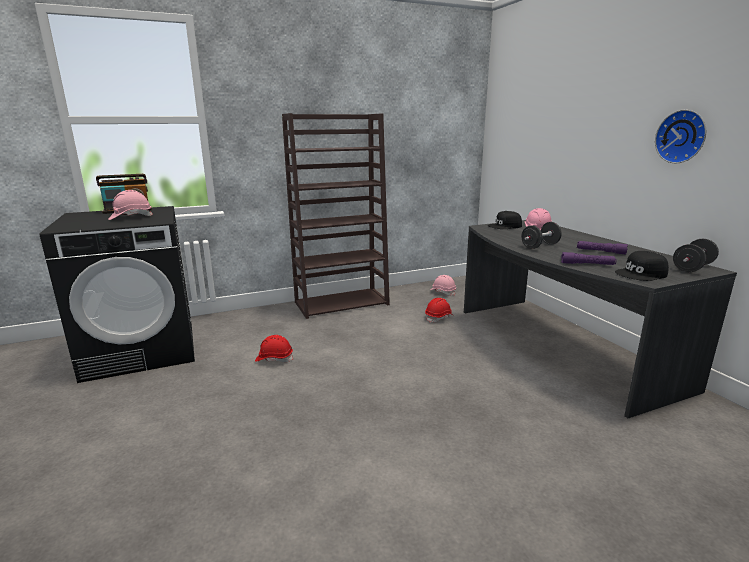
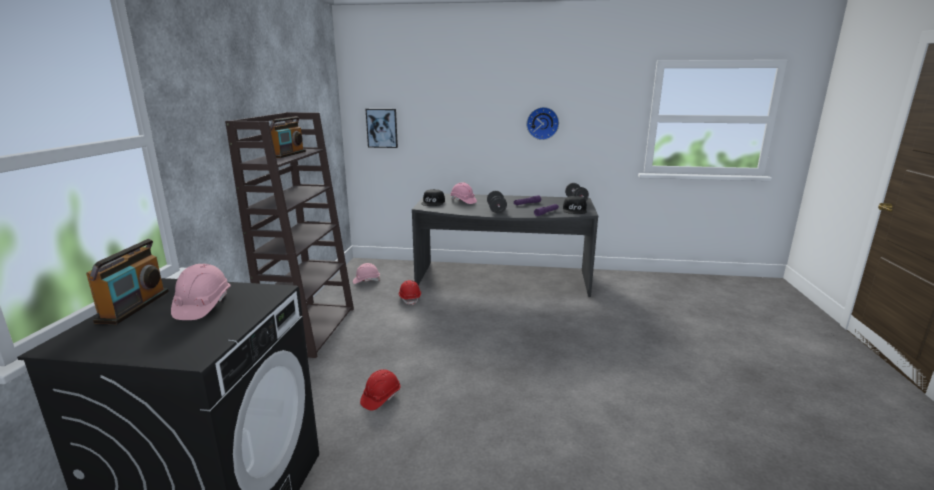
camera: 60 degrees left, 0 degrees up
none -> radio [270,116,306,158]
none -> picture [365,109,398,148]

